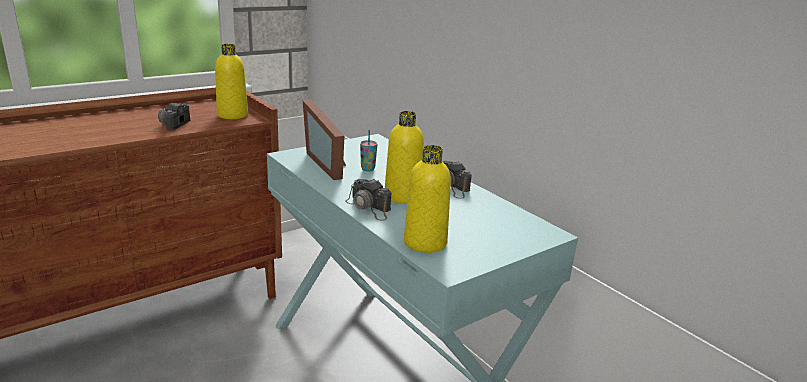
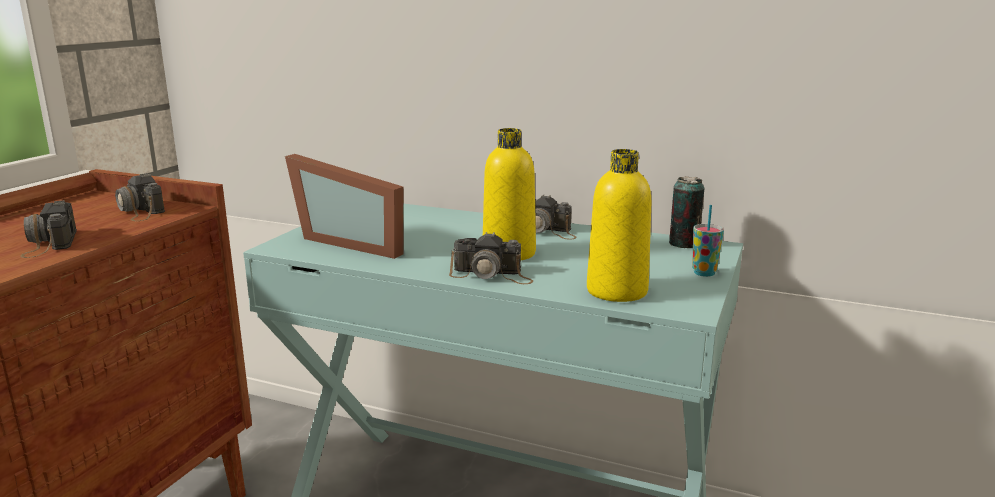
camera: 30 degrees left, 5 degrees down
yellow bottle [215,44,248,119] -> camera [115,173,165,221]
cup [360,130,378,172] -> cup moved to [692,205,724,277]
none -> can [669,176,704,248]

